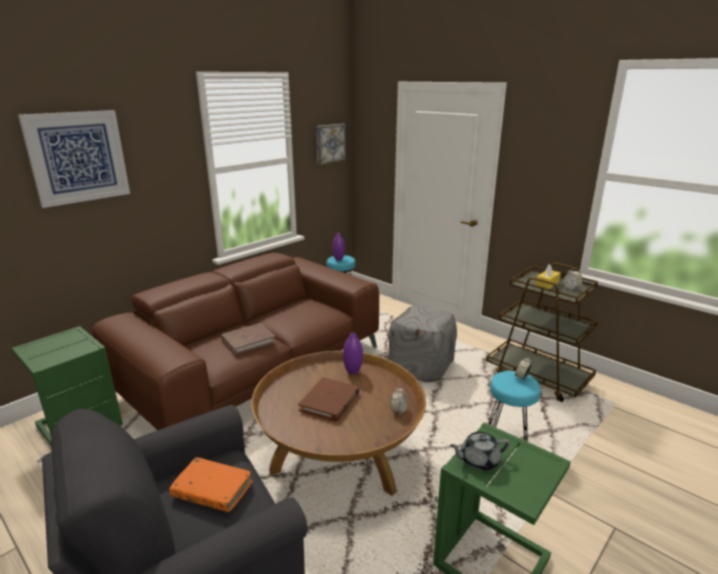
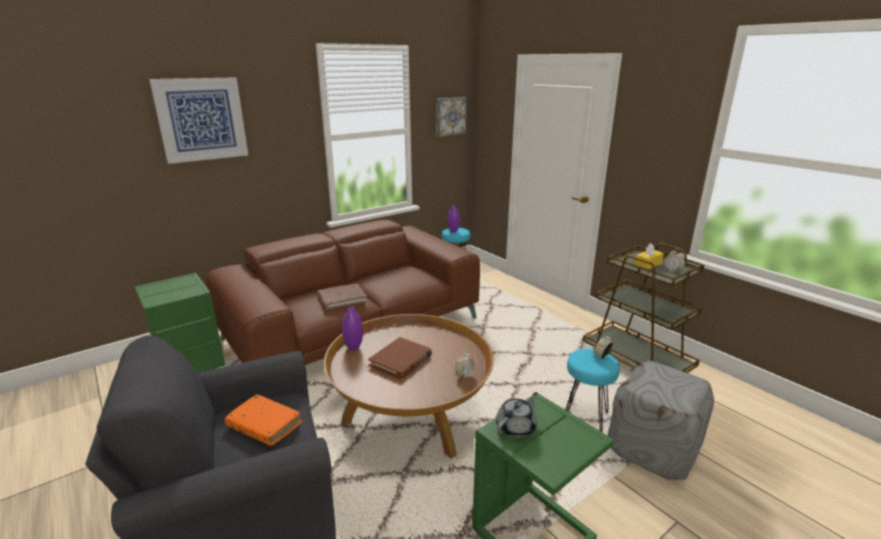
camera: 10 degrees right, 0 degrees up
purple vase [343,333,363,375] -> purple vase moved to [342,307,363,350]
grey ottoman [388,305,457,382] -> grey ottoman moved to [608,361,714,480]
grey teapot [450,432,510,471] -> grey teapot turned 135 degrees clockwise [496,392,537,438]

